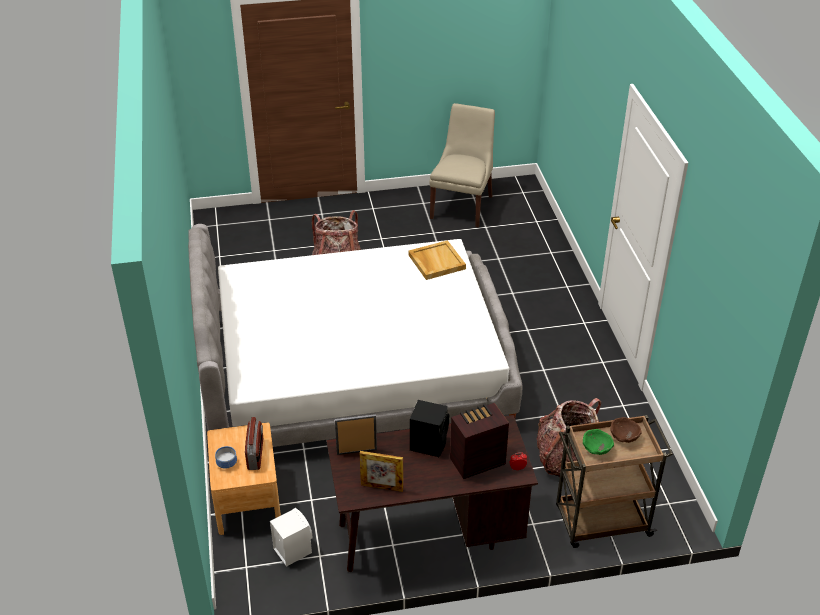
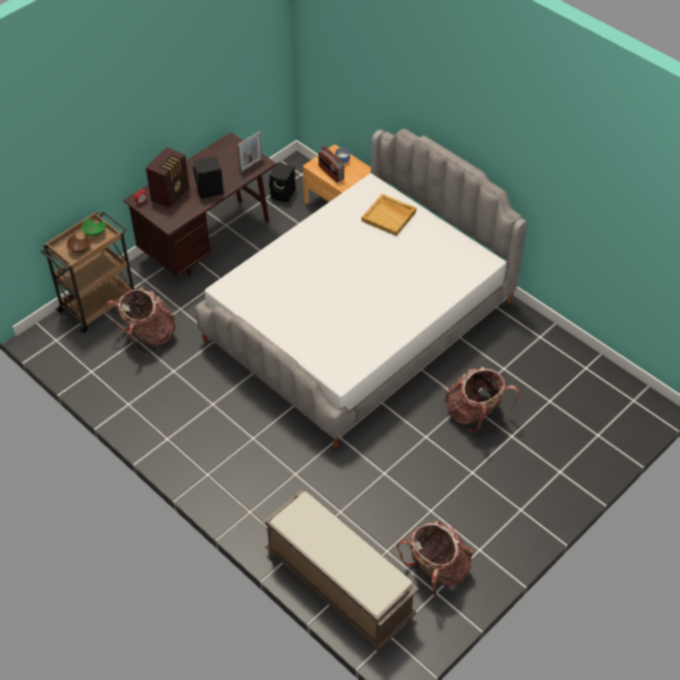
camera: 145 degrees right, 10 degrees up
white speaker [270,508,313,567] -> black speaker [269,162,296,202]
picture frame [360,451,403,492] -> none
beige tray [409,240,466,280] -> beige tray moved to [362,194,416,236]
beige chair [429,103,495,227] -> backpack [397,521,473,598]
none -> brown bench [263,489,419,651]

